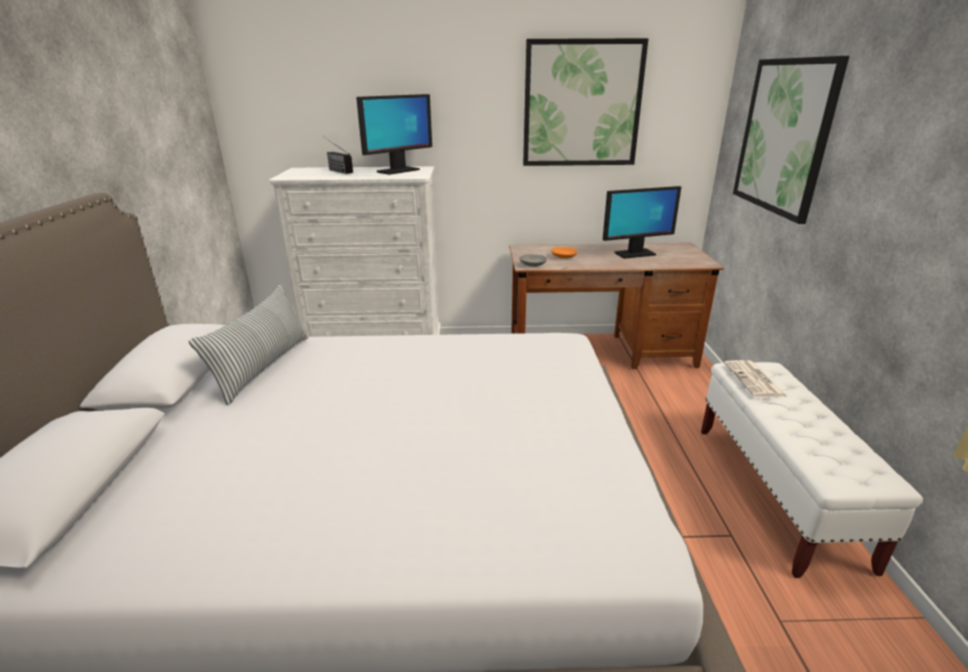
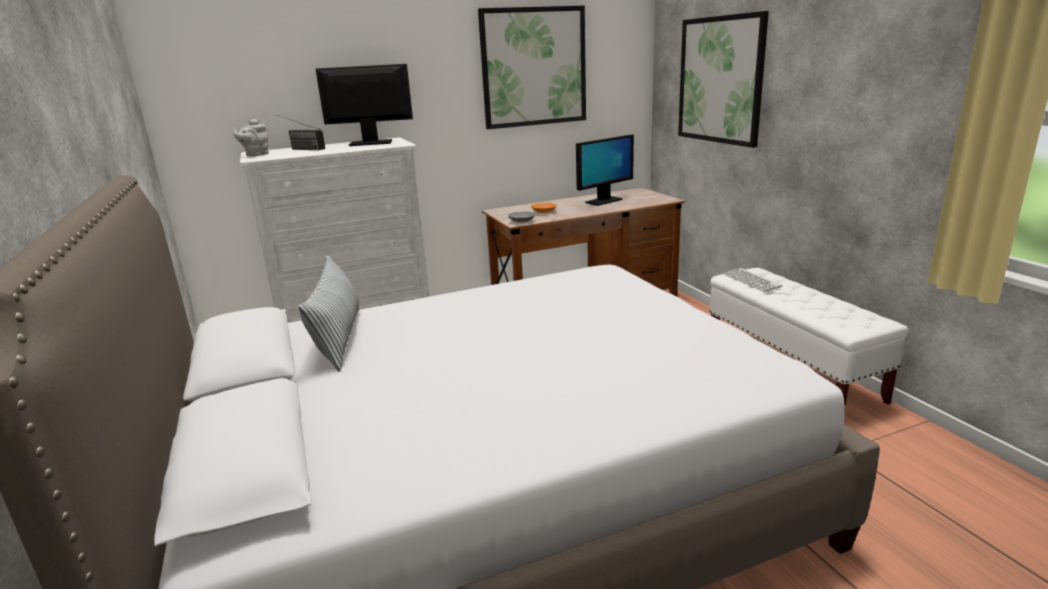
camera: 20 degrees left, 5 degrees down
monitor [356,94,432,175] -> monitor turned 120 degrees counterclockwise [316,64,413,146]
newspaper [724,360,787,398] -> keyboard [724,268,782,292]
none -> grey teapot [233,119,269,156]

